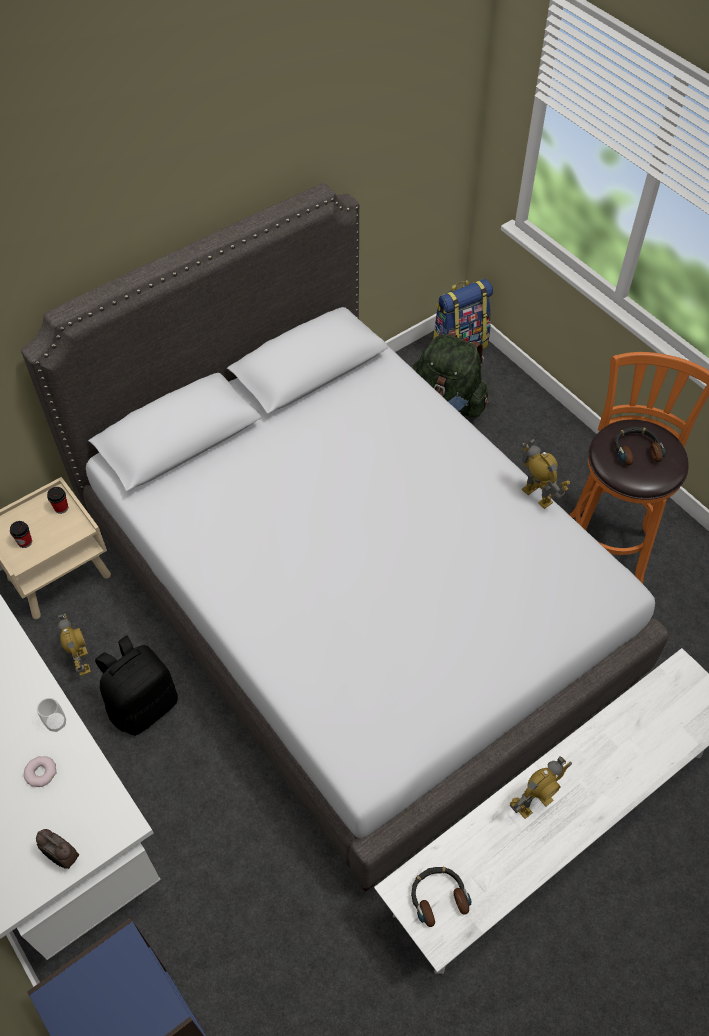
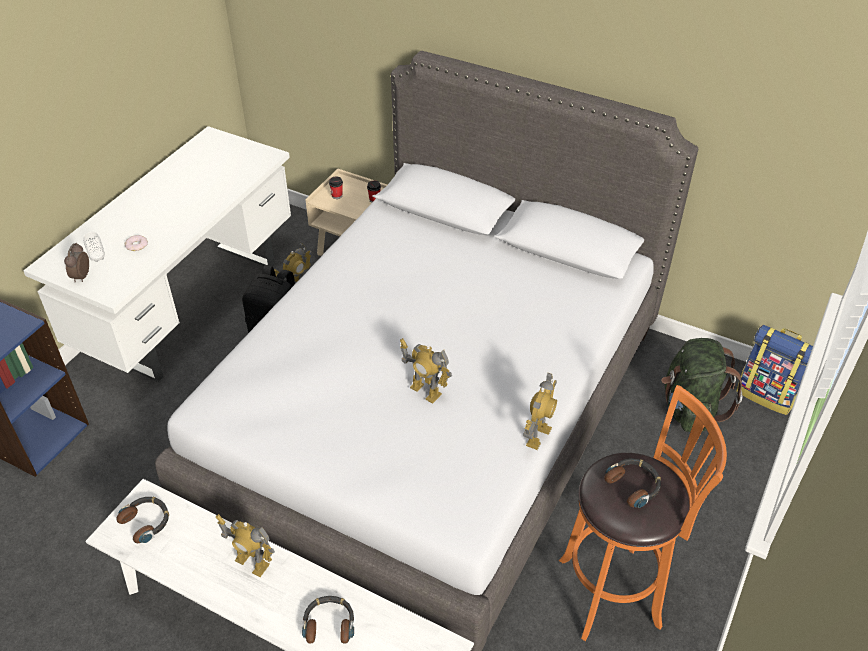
camera: 65 degrees right, 10 degrees down
cup [37,698,66,732] -> cup moved to [83,232,105,262]
none -> headphones [302,596,354,644]
none -> toy robot [400,338,452,404]

